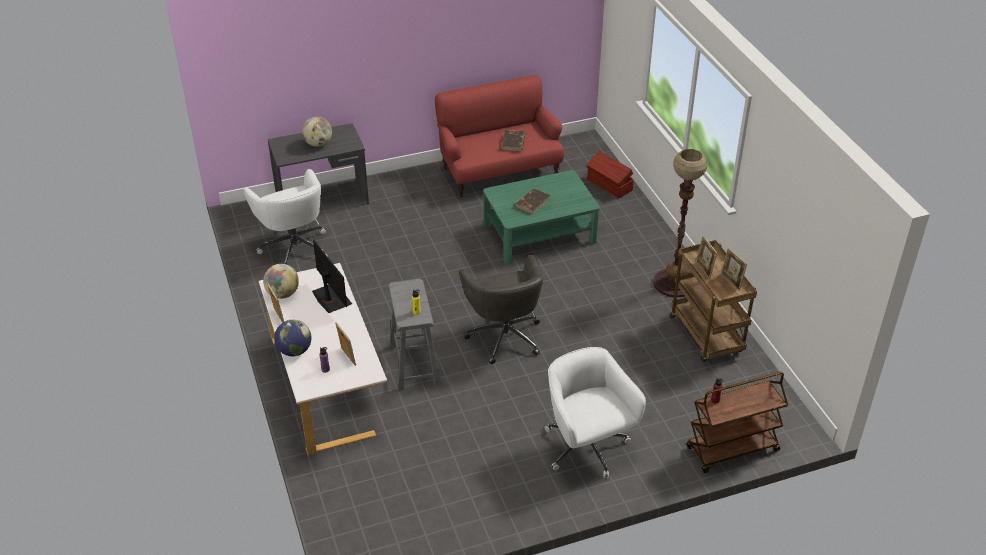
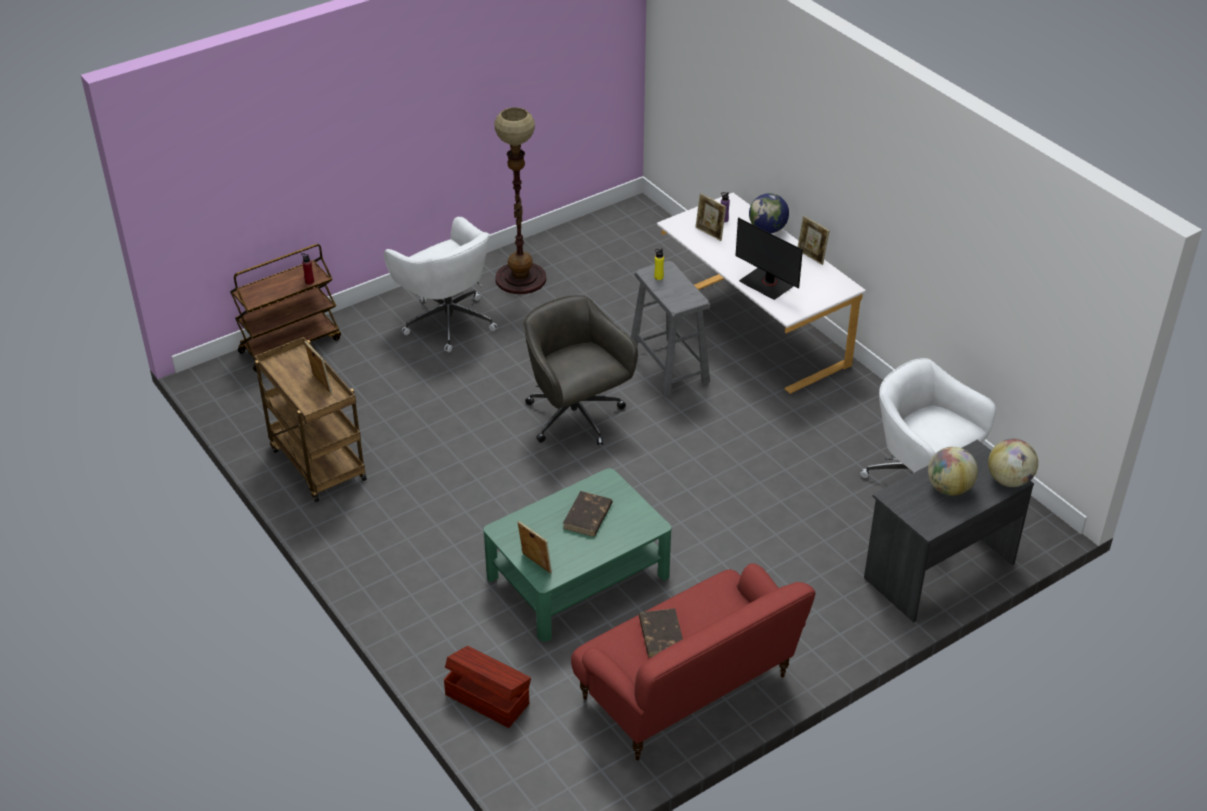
camera: 165 degrees right, 0 degrees up
globe [263,264,299,299] -> globe moved to [988,439,1038,487]
floor lamp [653,149,708,297] -> floor lamp moved to [494,107,546,294]
picture frame [721,248,747,290] -> picture frame moved to [517,521,552,574]

